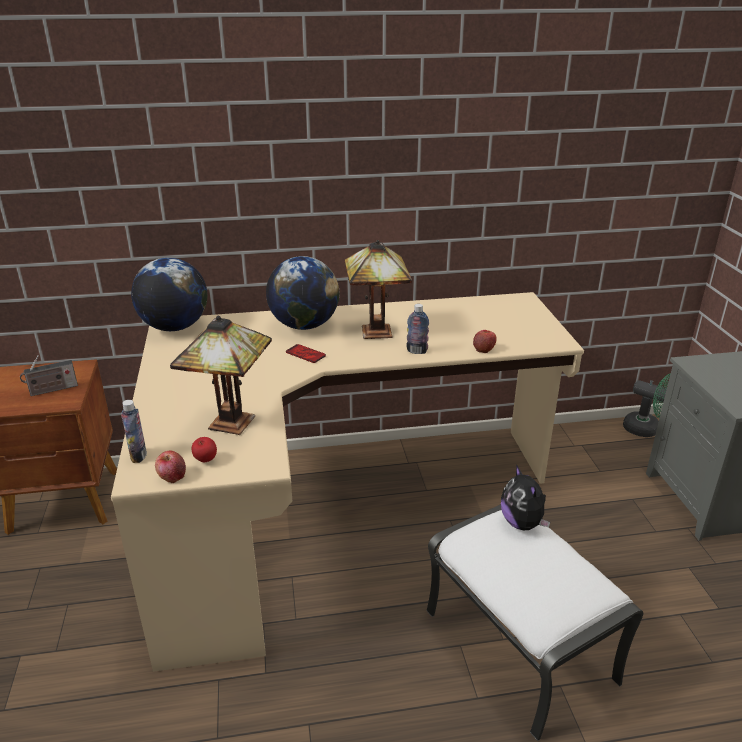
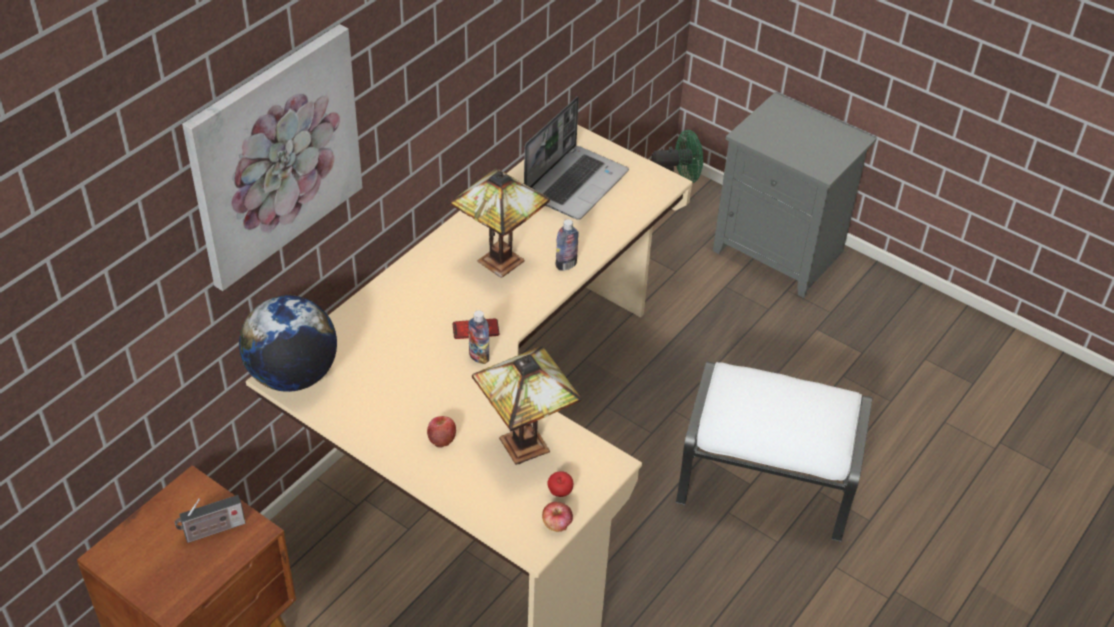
camera: 45 degrees left, 15 degrees up
radio [20,355,78,396] -> radio turned 45 degrees clockwise [175,495,246,543]
bottle [121,400,147,463] -> bottle moved to [469,310,489,364]
globe [266,256,339,330] -> none
apple [473,330,497,353] -> apple moved to [427,416,456,448]
plush toy [501,464,550,530] -> none
none -> picture [182,24,363,291]
none -> laptop [524,96,629,220]

